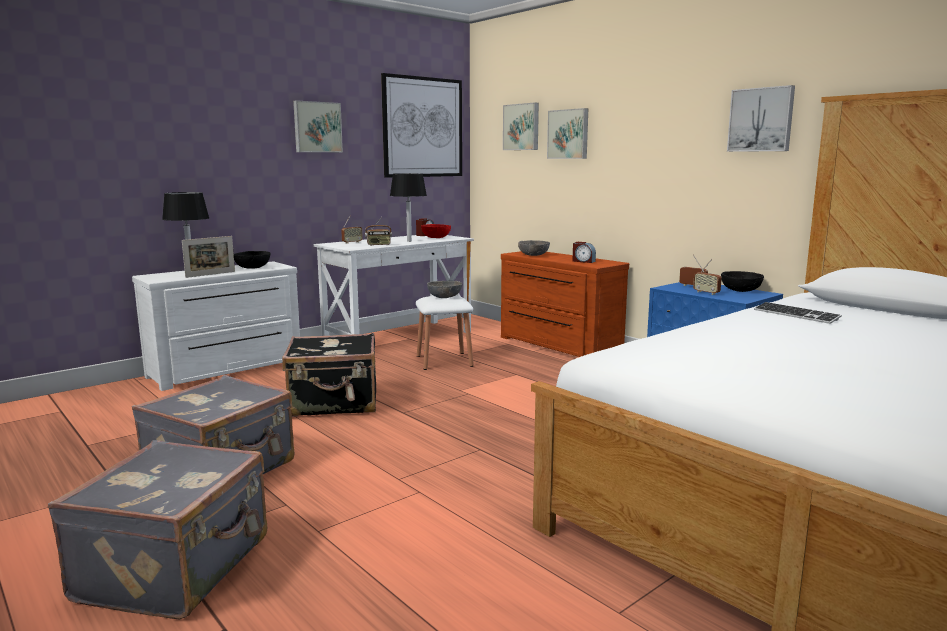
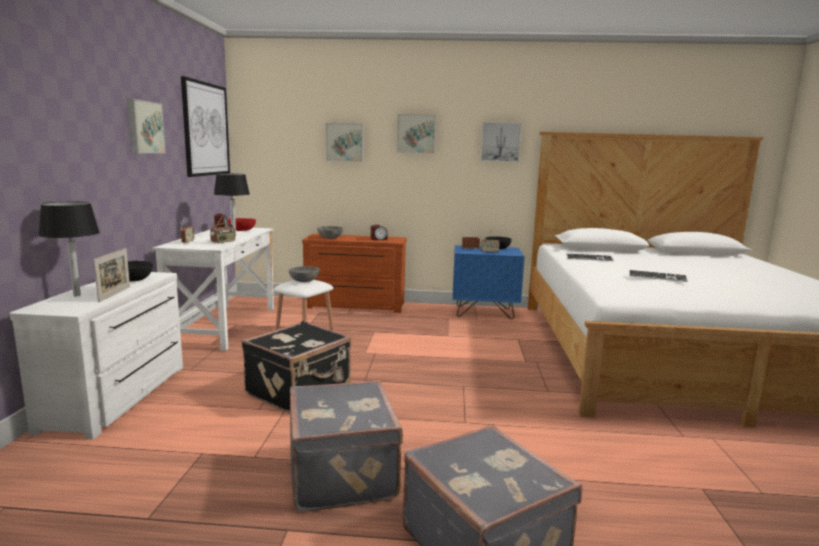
camera: 45 degrees left, 0 degrees up
picture [503,102,539,150] -> picture moved to [397,114,436,154]
none -> keyboard [629,270,688,282]

